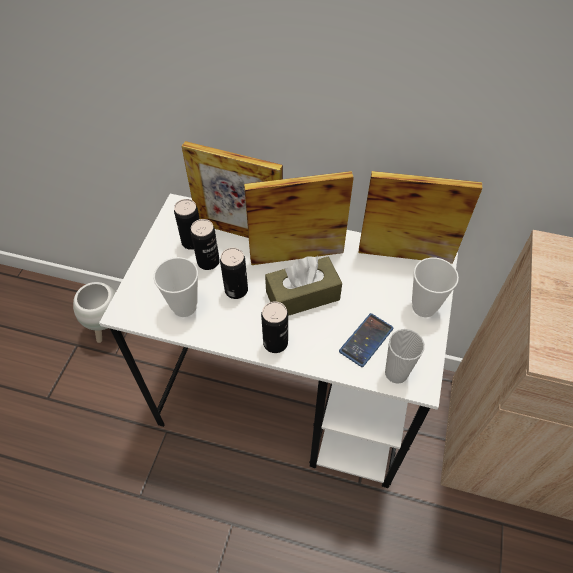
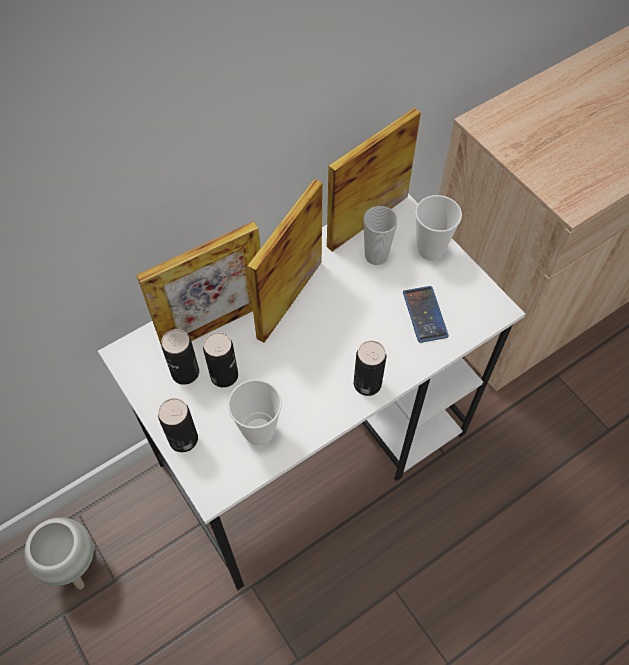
camera: 50 degrees left, 5 degrees up
can [220,248,248,299] -> can moved to [158,398,198,452]
brown tissue box [265,256,342,316] -> none
cup [385,329,425,384] -> cup moved to [363,206,398,265]

